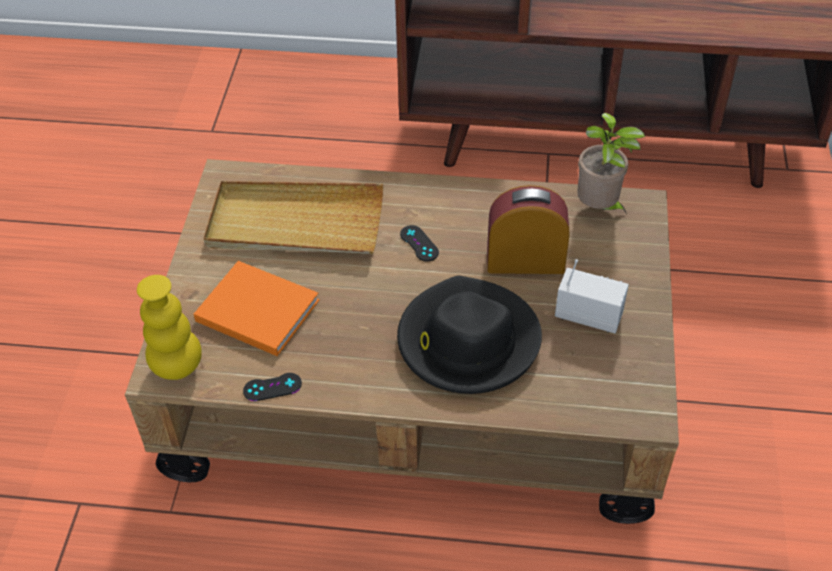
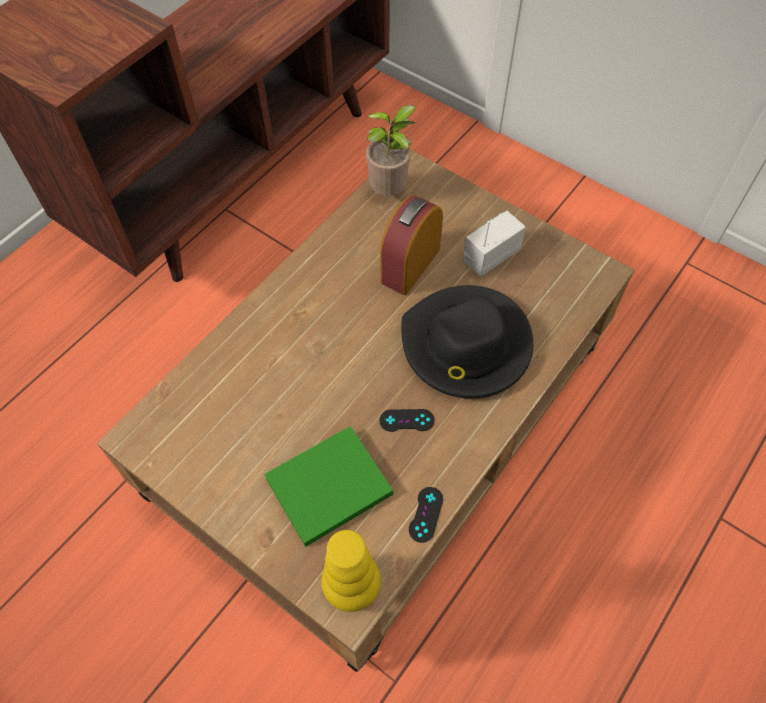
camera: 60 degrees left, 10 degrees up
orange book [194,261,319,356] -> green book [264,426,393,547]
beige tray [204,181,383,254] -> none
black game controller [400,225,439,262] -> black game controller moved to [379,409,434,432]

